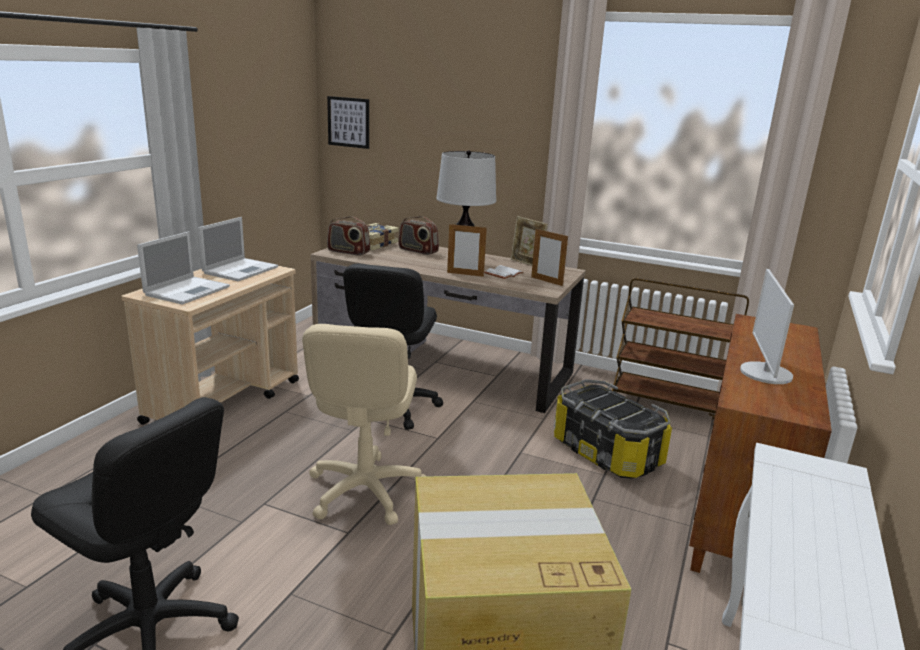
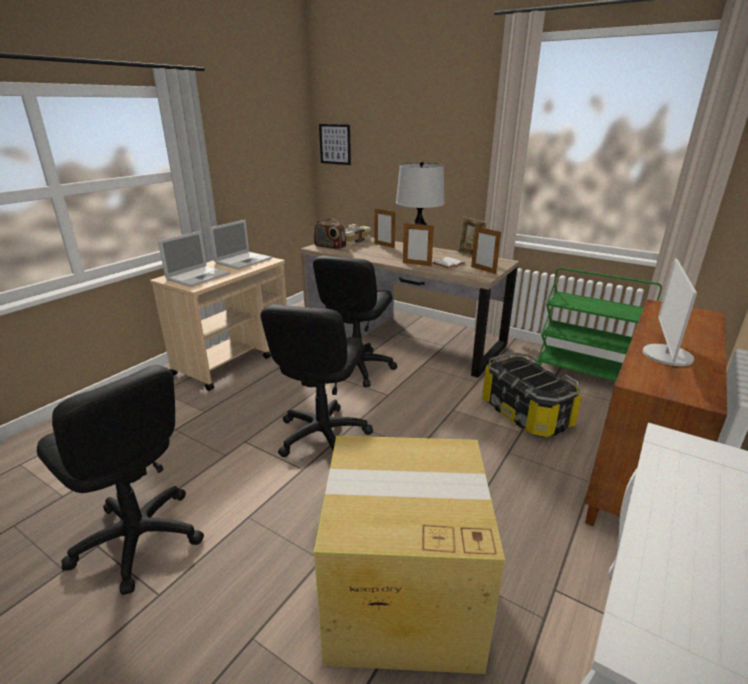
camera: 10 degrees right, 5 degrees up
beige office chair [302,324,427,525] -> black office chair [260,304,373,457]
radio [398,216,439,255] -> picture frame [374,208,396,248]
brown cart [612,278,749,419] -> green cart [535,267,662,381]

